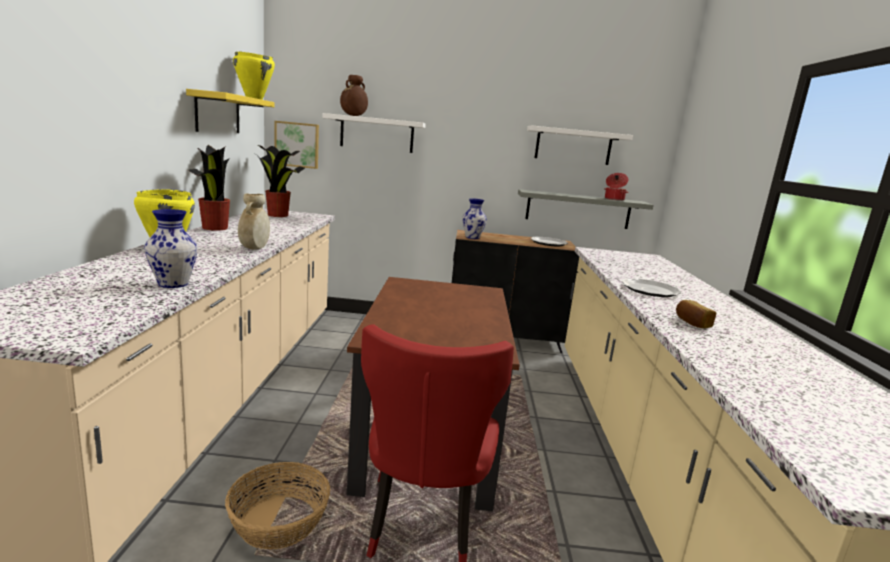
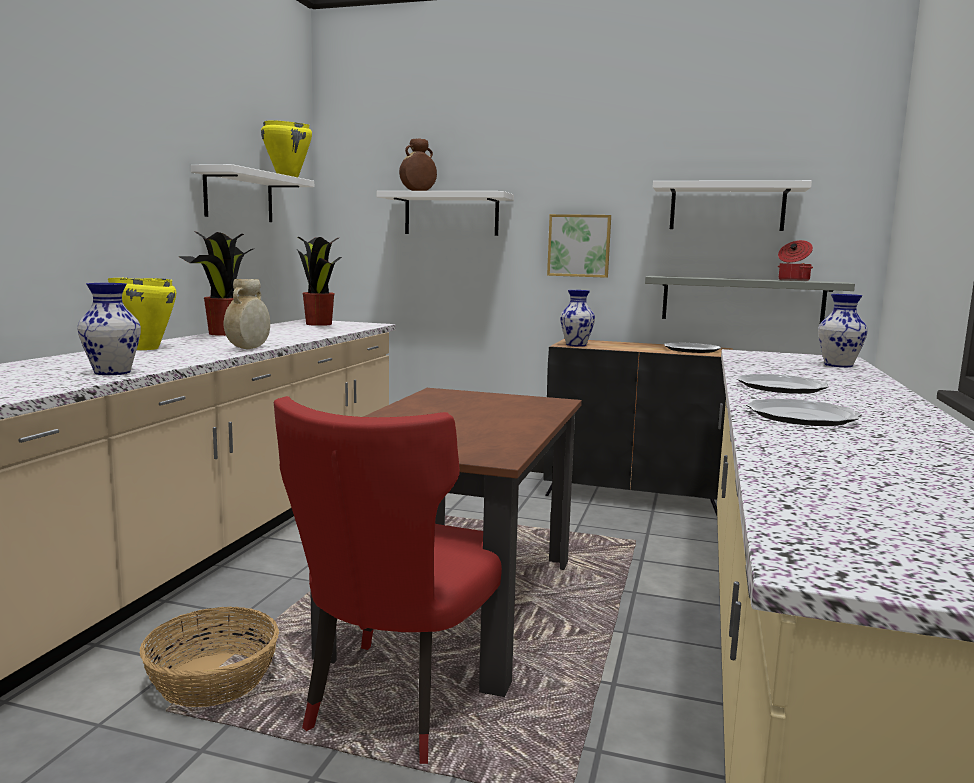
camera: 15 degrees right, 5 degrees down
yellow shelf [186,89,275,133] -> white shelf [191,164,314,222]
picture [275,121,319,169] -> picture moved to [547,214,611,278]
bread [676,300,716,328] -> plate [746,399,862,426]
none -> vase [818,294,868,367]

